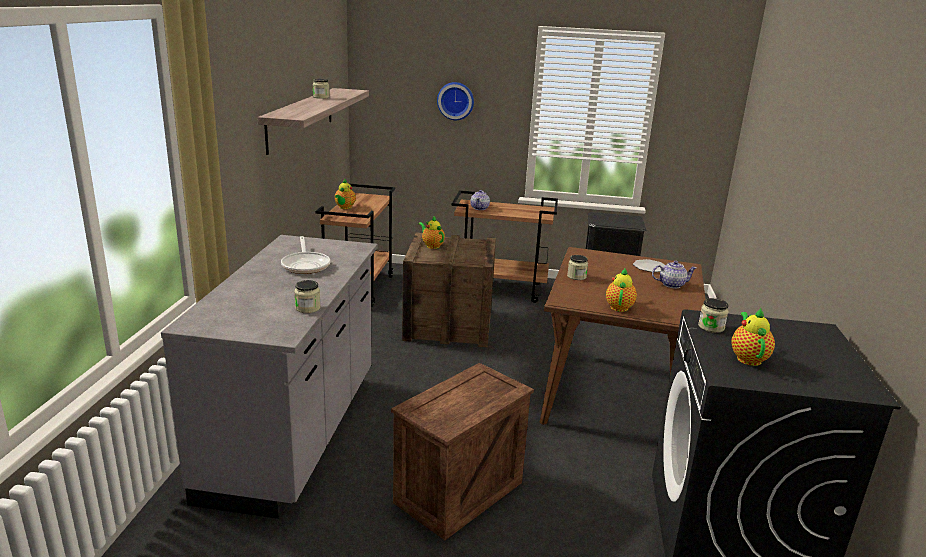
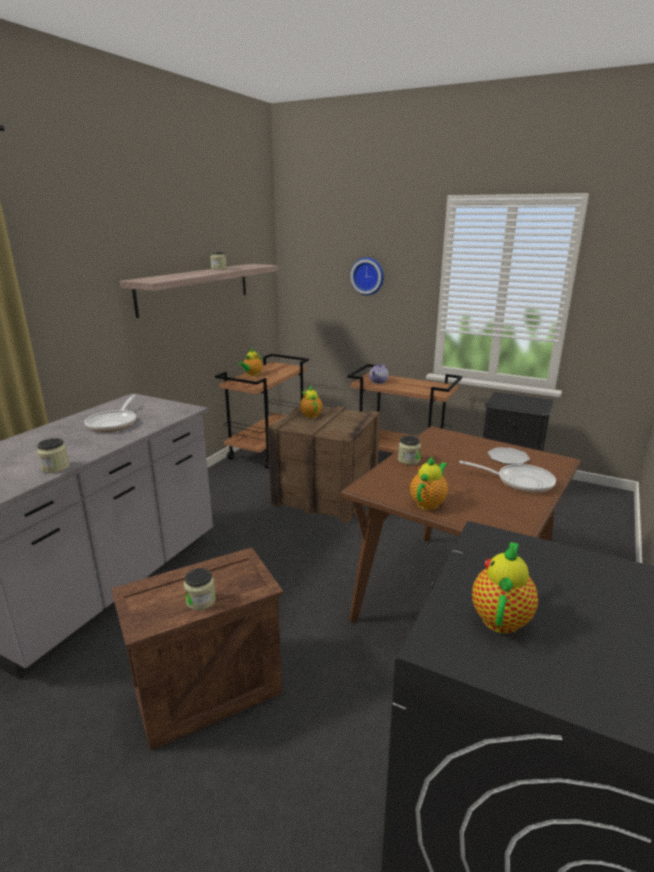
camera: 20 degrees right, 0 degrees up
teapot [652,261,697,288] -> frying pan [459,461,556,493]
jar [698,298,729,333] -> jar moved to [184,568,216,610]

